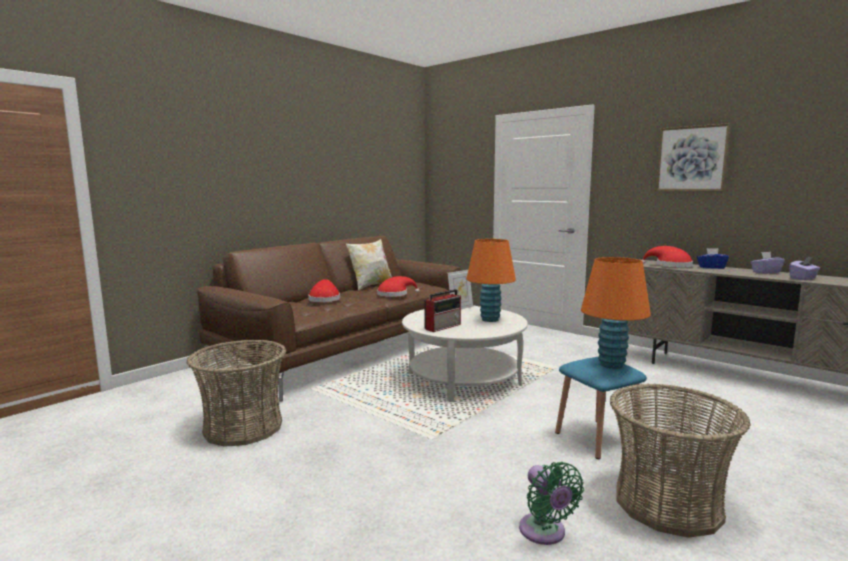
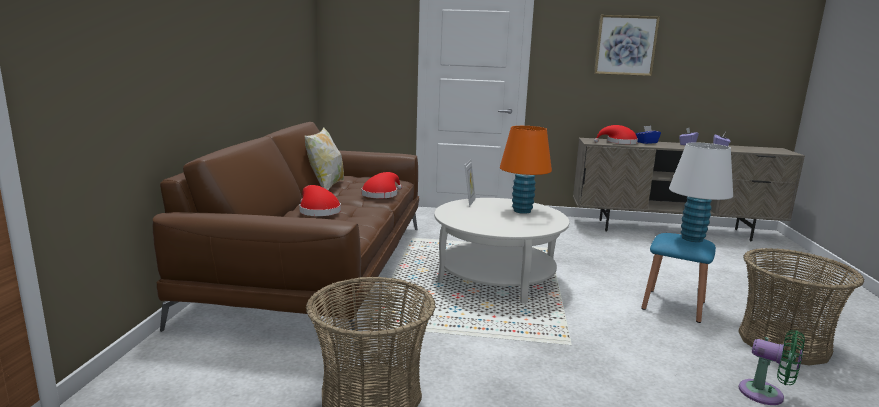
camera: 35 degrees left, 5 degrees up
radio [424,289,461,332] -> none
orange table lamp [581,257,651,369] -> white table lamp [669,142,733,242]

